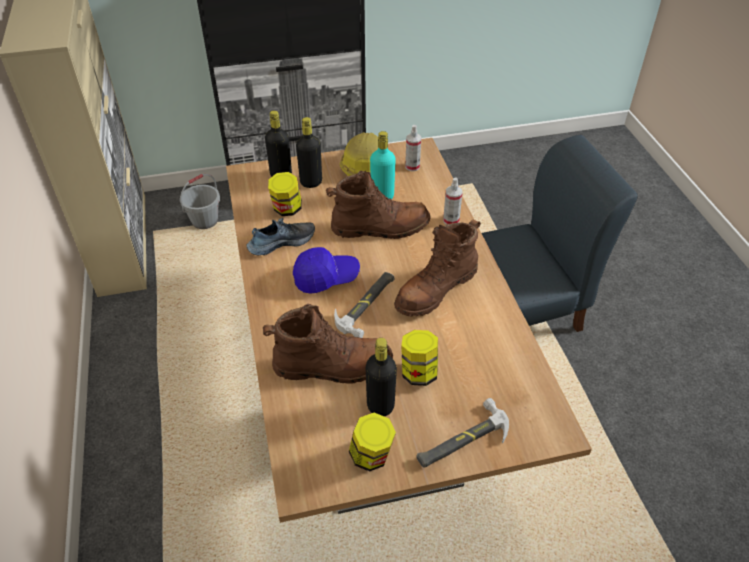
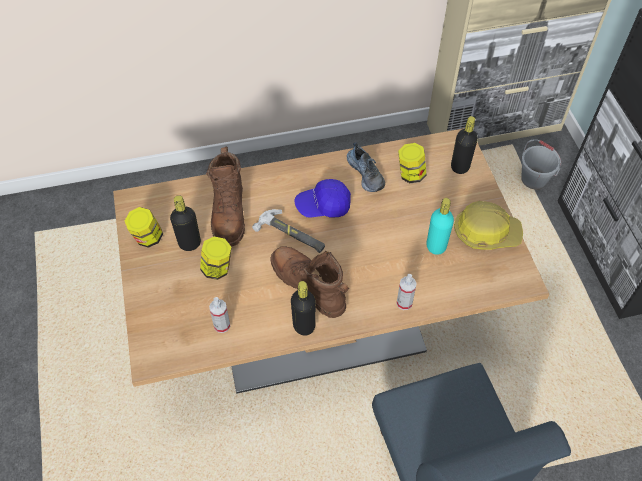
camera: 90 degrees right, 10 degrees up
blue cap [293,247,360,294] -> blue cap turned 90 degrees clockwise [294,179,351,218]
black bottle [296,117,322,188] -> black bottle moved to [291,281,316,336]
brown boot [326,171,431,239] -> none
spray bottle [405,125,422,171] -> spray bottle moved to [209,297,230,333]
hammer [416,398,509,468] -> none

